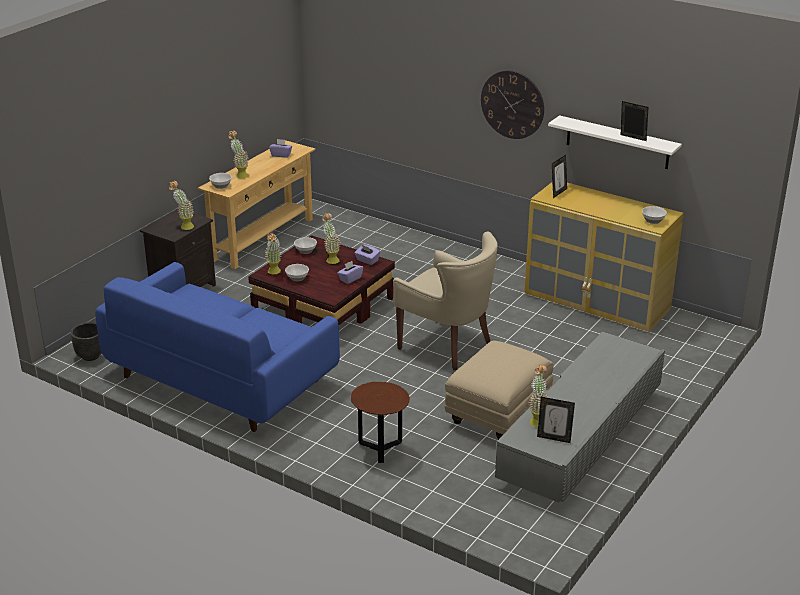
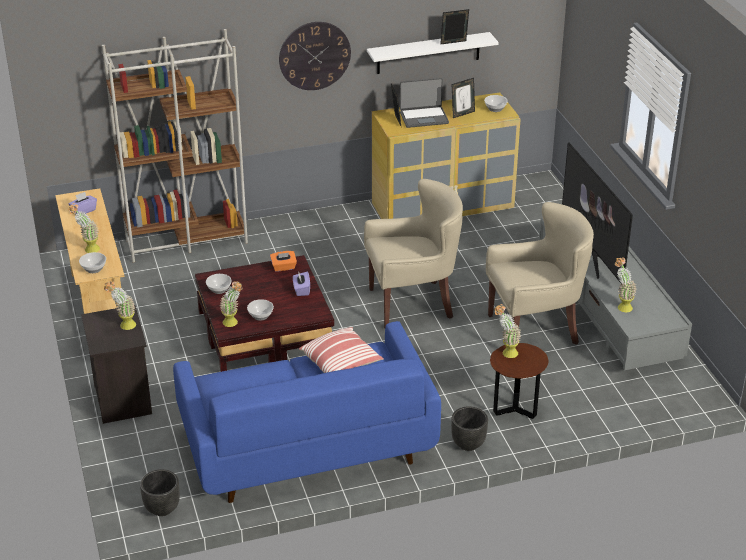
camera: 50 degrees left, 5 degrees up
potted plant [322,213,340,264] -> potted plant moved to [494,304,521,358]
purple tissue box [355,245,380,265] -> orange tissue box [270,251,297,272]
beige ottoman [445,340,554,440] -> beige armchair [486,202,594,345]
picture frame [537,397,575,443] -> picture frame moved to [452,78,475,118]
none -> brown bookcase [102,29,248,263]
none -> pillow [299,327,384,373]
none -> laptop [400,78,449,128]
none -> black planter [451,406,488,451]
none -> television [562,142,633,284]

